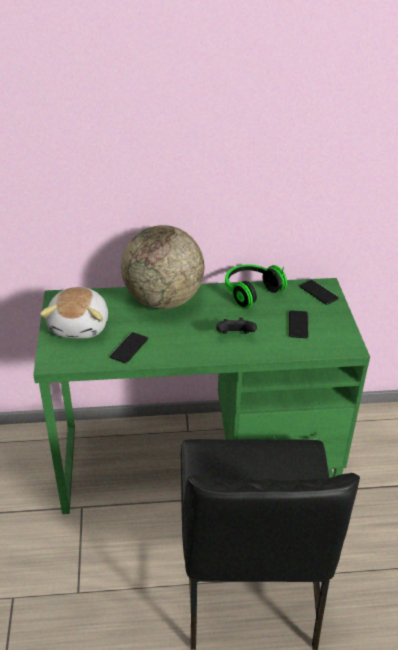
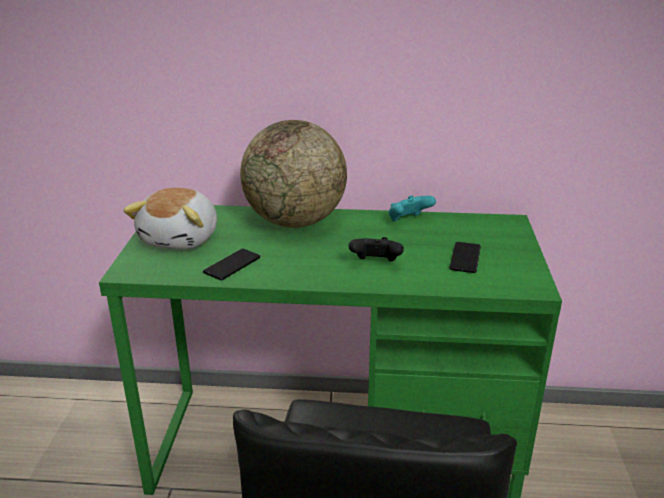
camera: 10 degrees right, 10 degrees down
headphones [225,265,287,309] -> turquoise game controller [388,195,436,221]
phone [300,280,339,305] -> none

